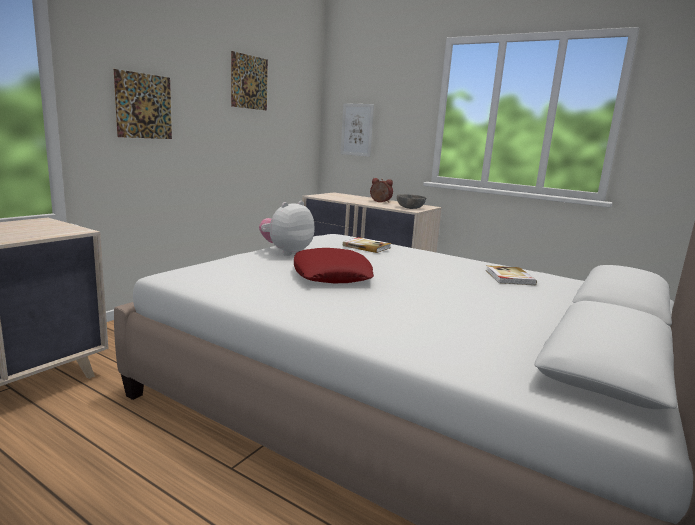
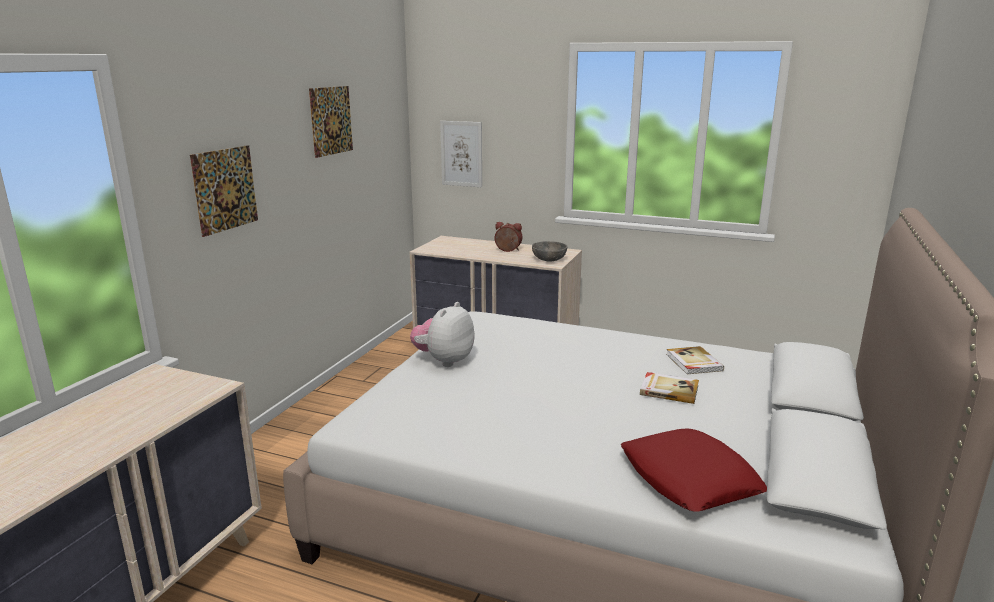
camera: 10 degrees left, 5 degrees up
red pillow [294,248,374,283] -> red pillow moved to [621,429,767,512]
book [343,237,391,253] -> book moved to [640,372,699,404]

